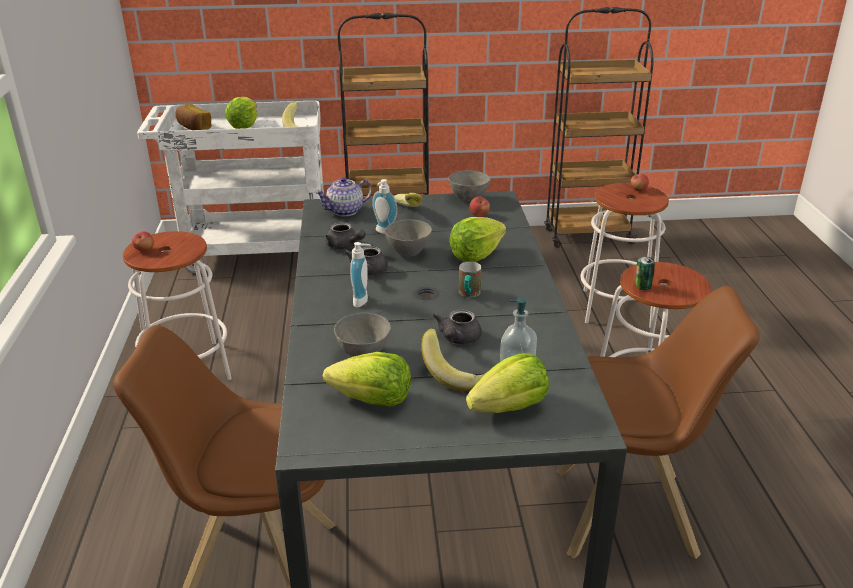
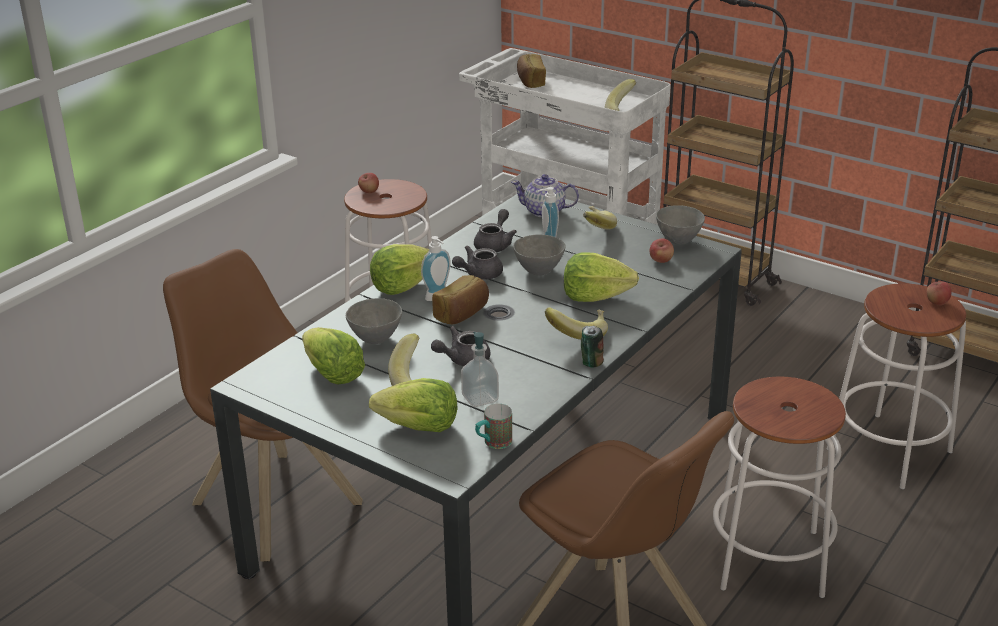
camera: 40 degrees right, 0 degrees up
lettuce [225,97,257,129] -> lettuce moved to [370,244,429,295]
grey teapot [325,222,366,250] -> grey teapot turned 150 degrees counterclockwise [474,209,517,252]
mug [459,261,482,297] -> mug moved to [475,404,512,449]
can [636,257,655,290] -> can moved to [581,326,604,368]
none -> bread [432,275,489,324]
none -> banana [545,307,608,340]

